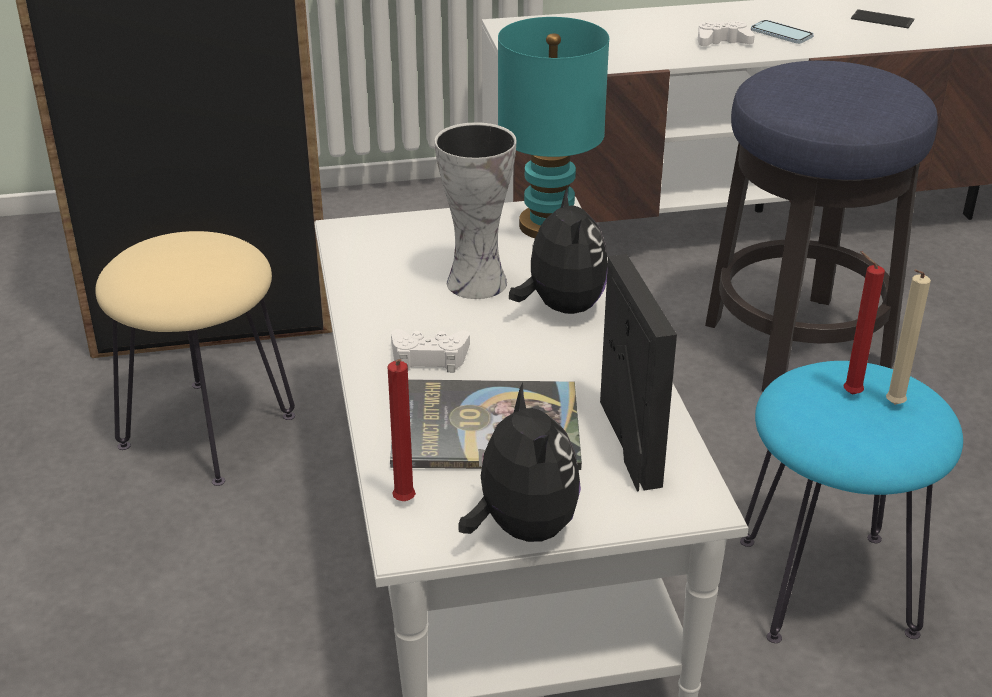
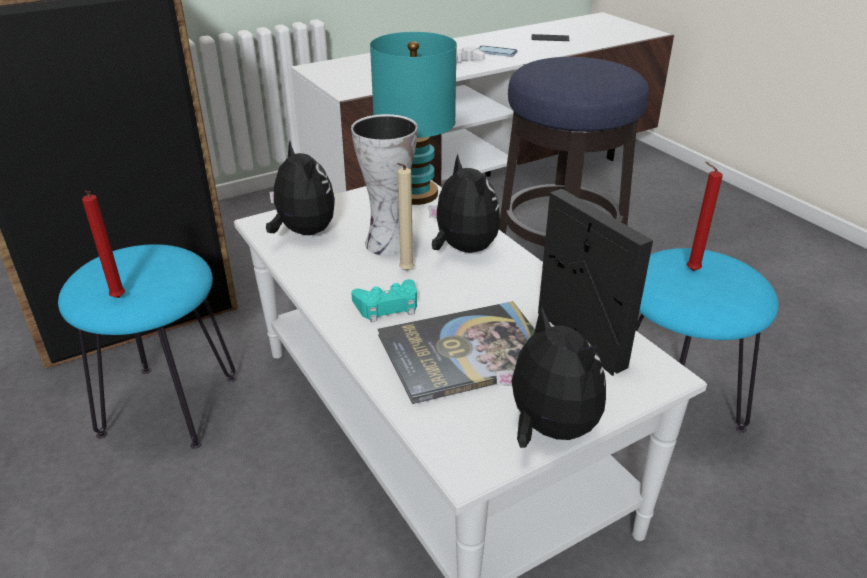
camera: 20 degrees left, 0 degrees up
beige stool [95,231,295,486] -> turquoise stool [58,244,237,449]
red candle [387,359,416,501] -> red candle moved to [82,191,125,298]
white game controller [391,329,470,372] -> turquoise game controller [351,279,417,322]
beige candle [886,269,931,405] -> beige candle moved to [397,163,414,271]
none -> plush toy [266,141,335,235]

